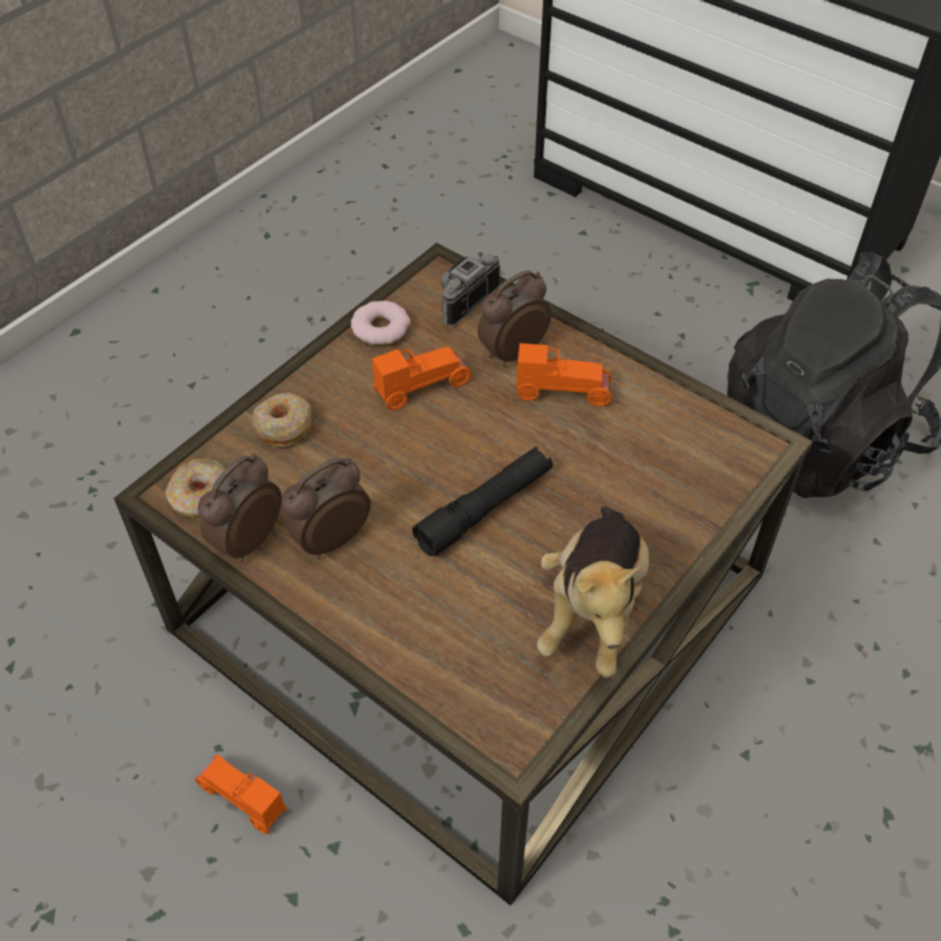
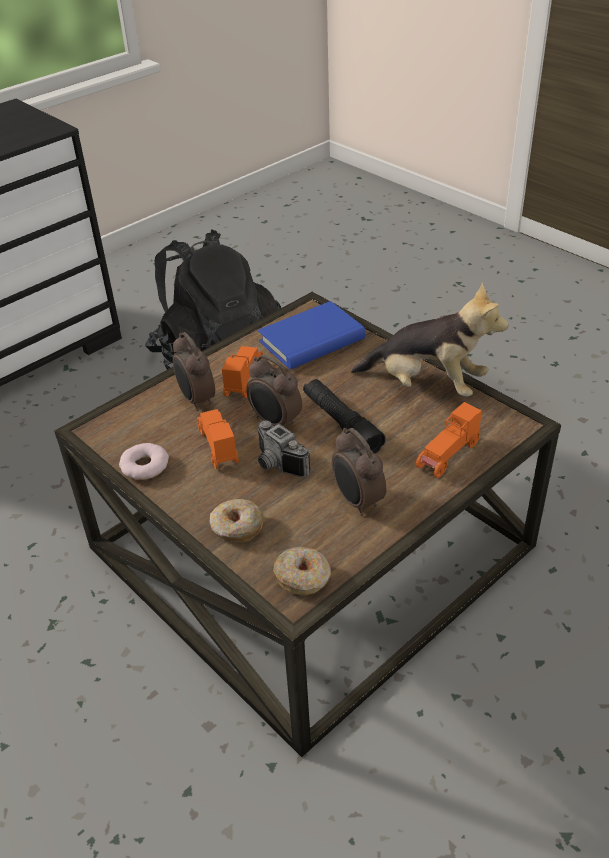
camera: 80 degrees left, 10 degrees down
orange toy car [195,754,287,834] -> orange toy car moved to [416,402,482,478]
alarm clock [198,453,282,562] -> alarm clock moved to [246,355,302,426]
camera [441,254,500,326] -> camera moved to [258,420,311,477]
none -> blue book [258,301,366,370]

